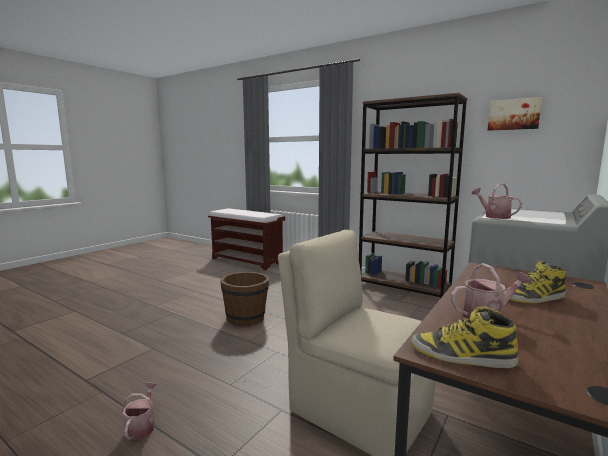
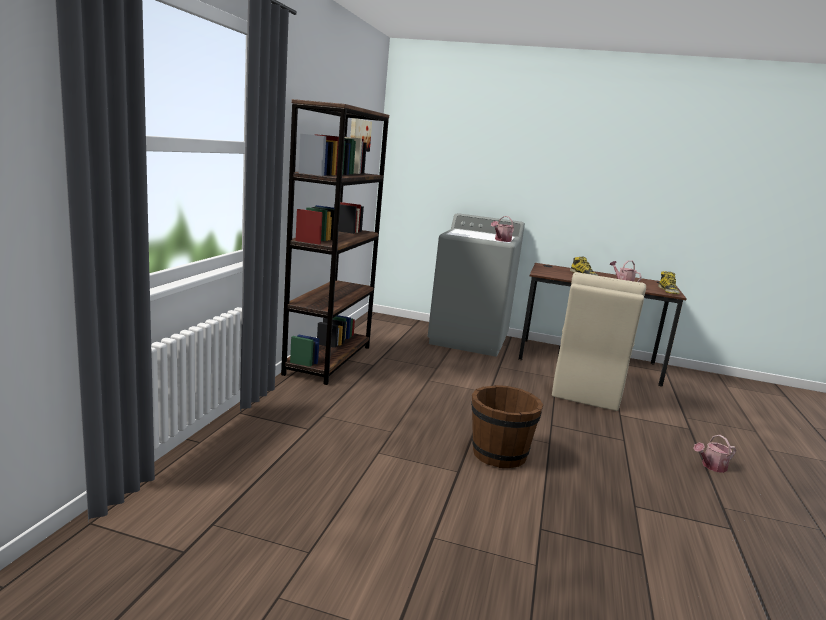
camera: 110 degrees left, 5 degrees up
brown bench [208,208,285,270] -> none

